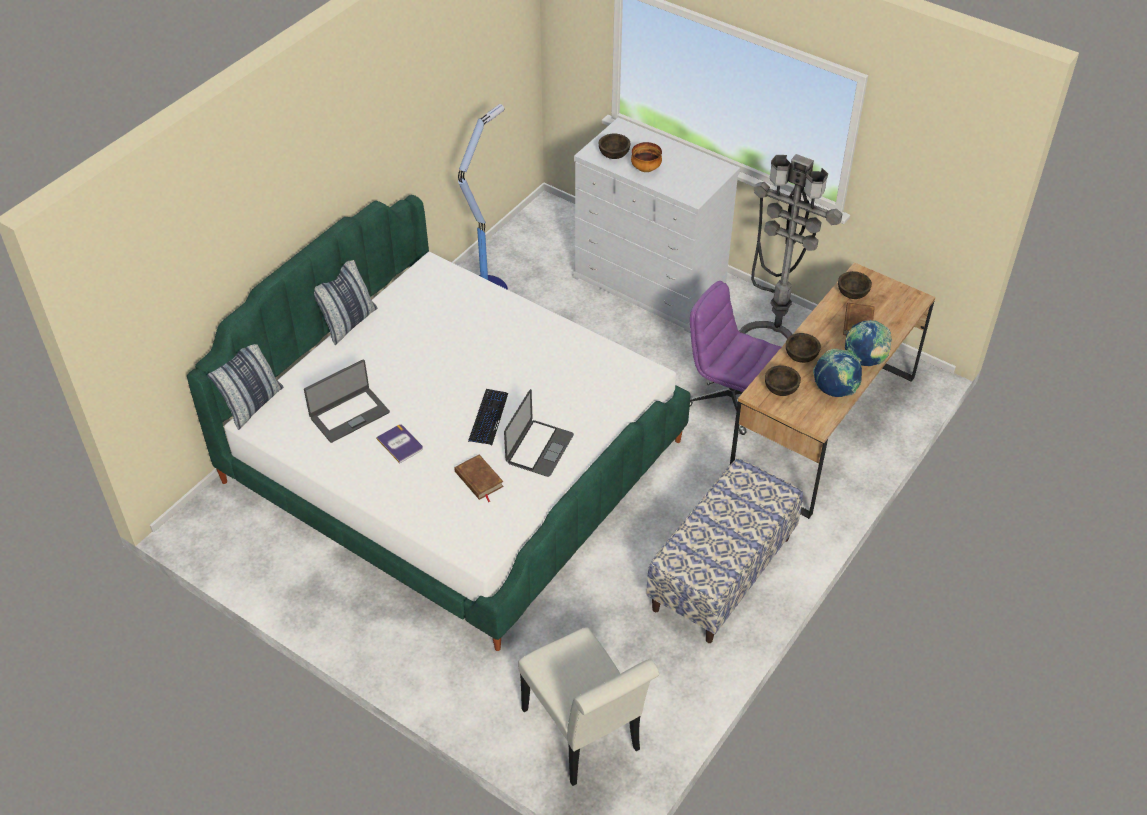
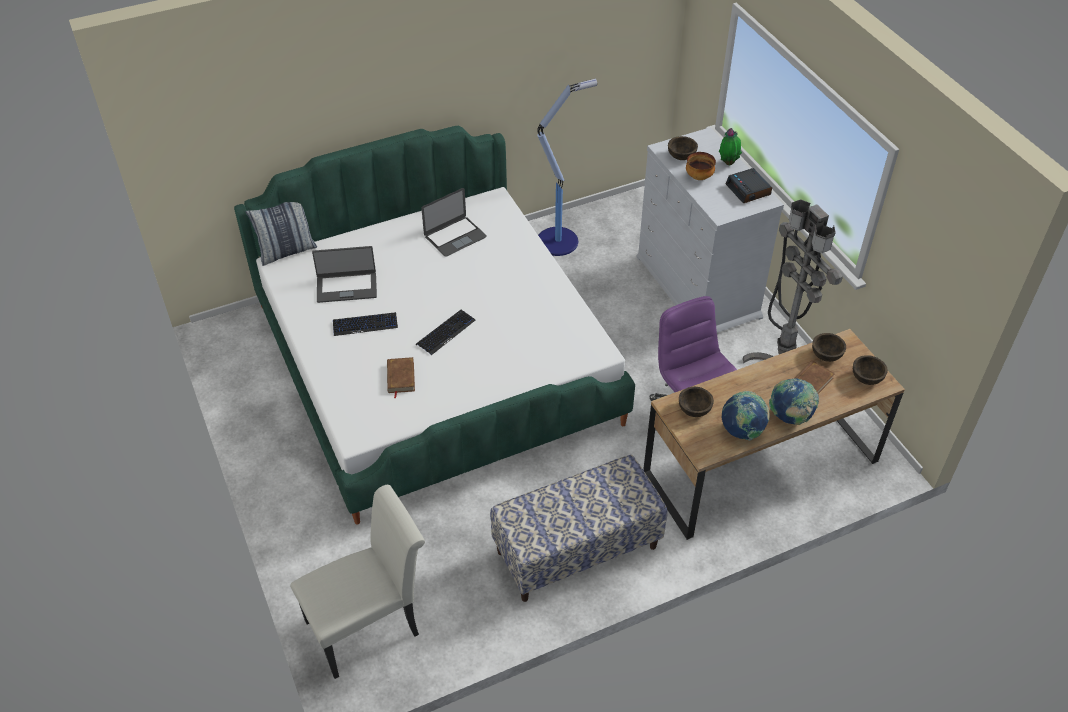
camera: 30 degrees right, 0 degrees up
pillow [314,260,378,345] -> none
book [376,424,423,463] -> keyboard [333,312,398,336]
laptop [504,389,574,477] -> laptop moved to [421,188,487,256]
white chair [518,627,659,786] -> white chair turned 120 degrees counterclockwise [290,485,425,679]
brown bowl [786,333,821,363] -> brown bowl moved to [853,355,888,385]
none -> potted plant [719,128,742,165]
none -> alarm clock [726,168,772,203]

